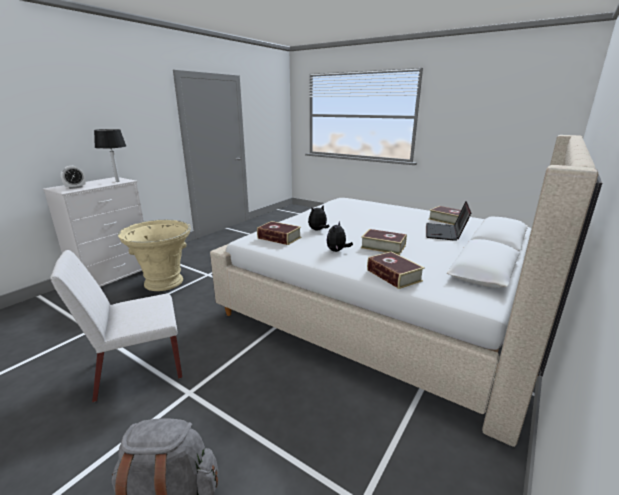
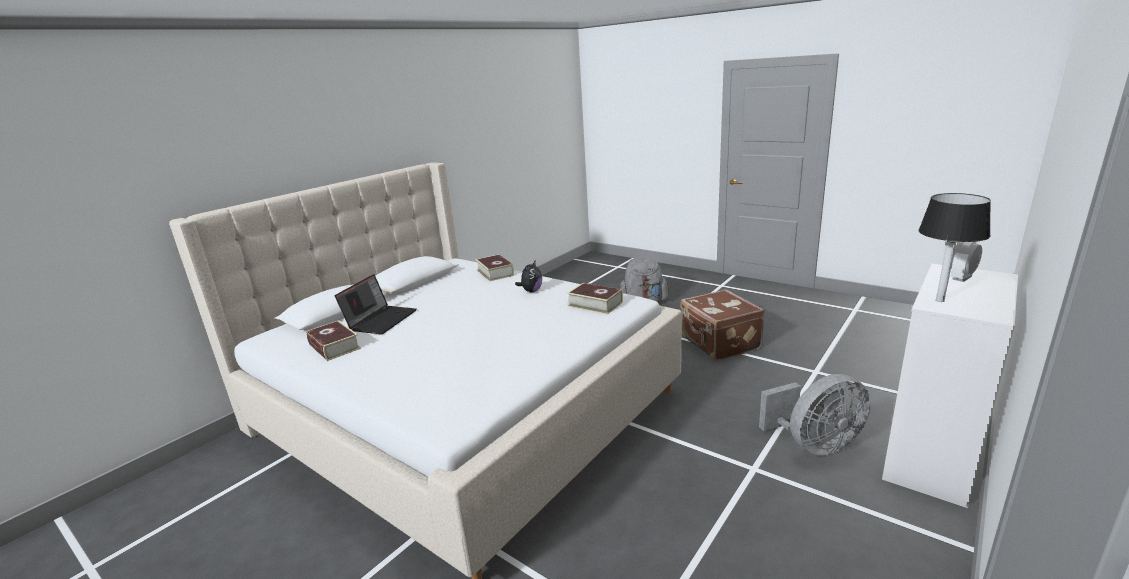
camera: 175 degrees left, 0 degrees up
white chair [51,250,182,402] -> brown suitcase [680,289,765,361]
beige planter [118,220,191,291] -> grey fan [759,374,871,456]
plush toy [308,205,330,230] -> none
book [361,229,407,255] -> none

